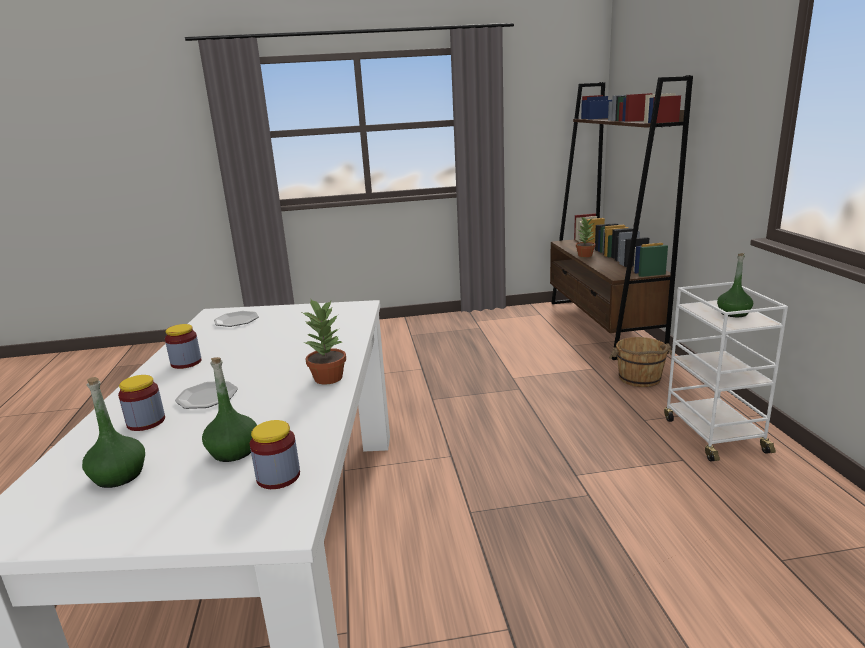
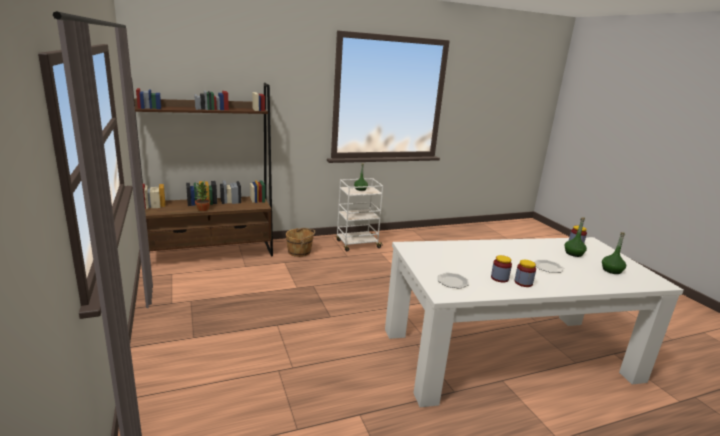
camera: 105 degrees left, 0 degrees up
jar [118,375,165,431] -> jar moved to [491,255,512,283]
potted plant [302,298,346,385] -> none

